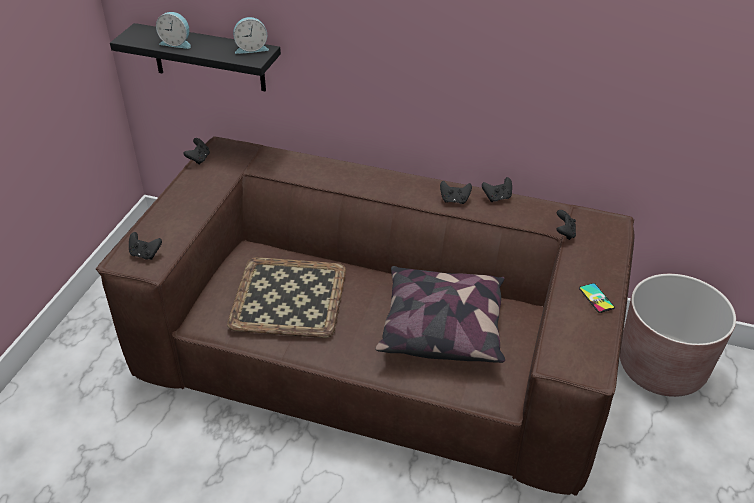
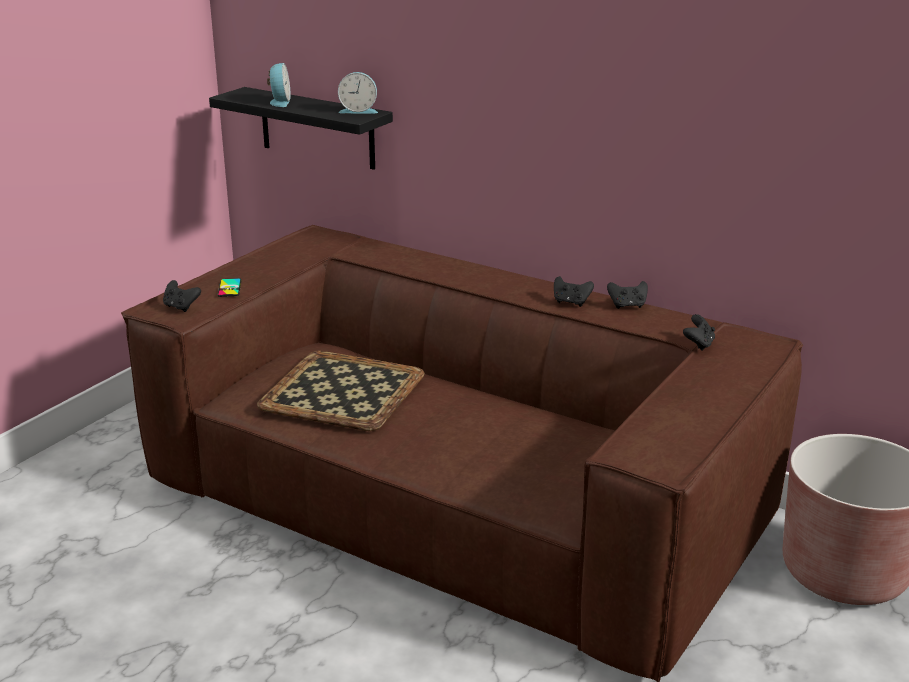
camera: 15 degrees right, 15 degrees down
alarm clock [156,12,191,49] -> alarm clock turned 120 degrees counterclockwise [267,63,291,107]
black game controller [183,138,210,165] -> none
pillow [375,266,505,363] -> none
phone [579,283,615,313] -> phone moved to [217,278,242,297]

